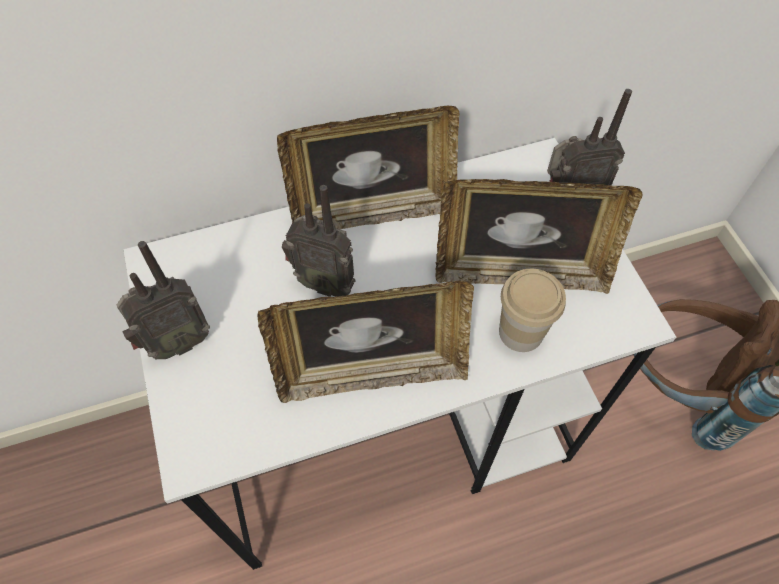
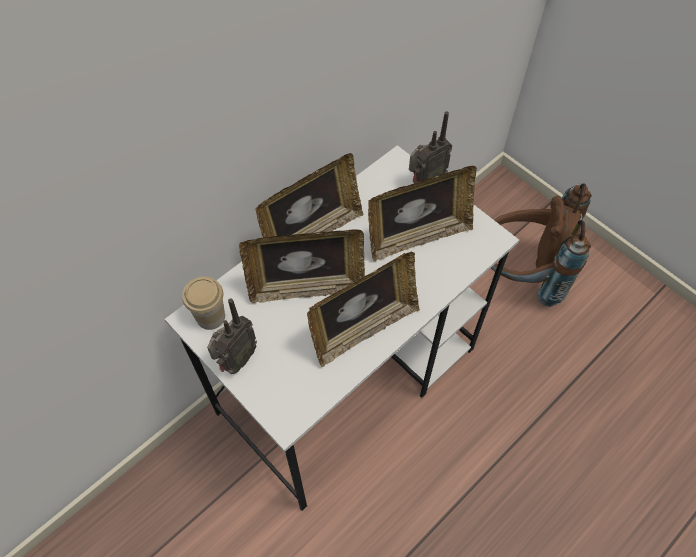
camera: 25 degrees left, 0 degrees up
radio [282,185,356,297] -> picture frame [239,229,365,303]
cup [499,269,566,352] -> cup moved to [182,277,225,330]

